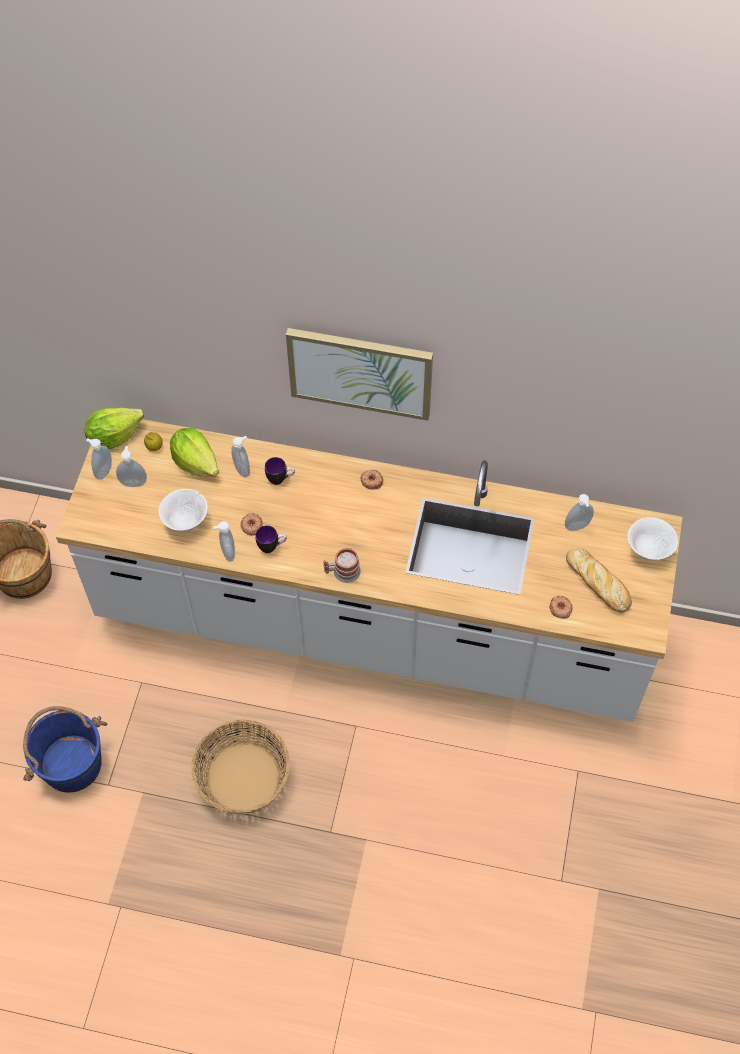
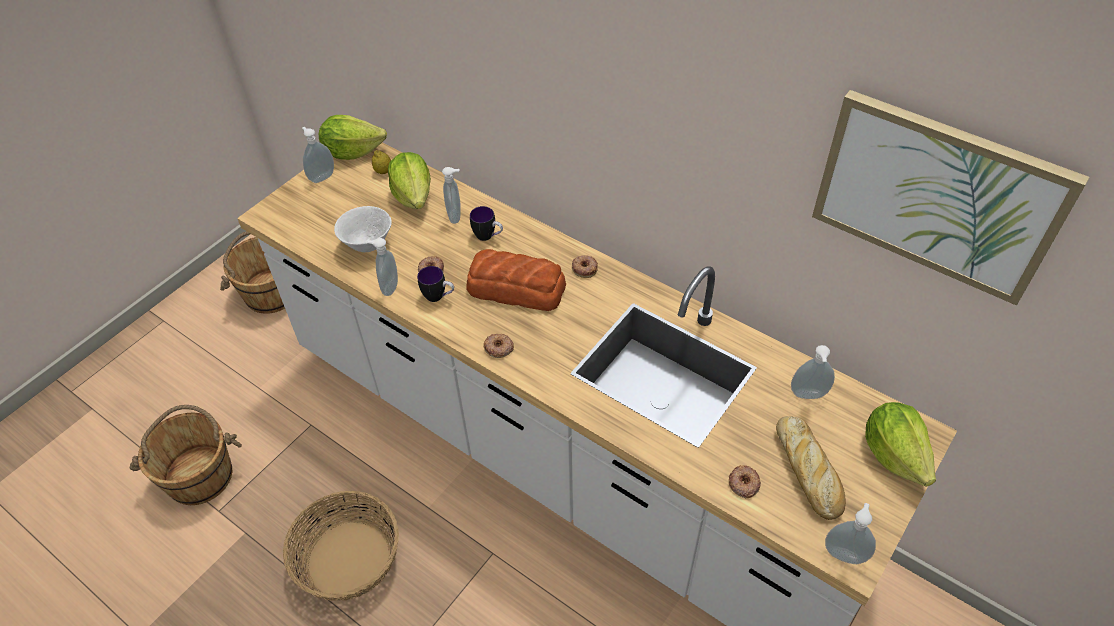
camera: 25 degrees right, 10 degrees down
blue bucket [23,706,107,793] -> brown bucket [129,405,242,505]
soap dispenser [116,446,147,487] -> soap dispenser moved to [825,503,876,564]
picture [286,328,433,421] -> picture moved to [812,90,1089,306]
mug [323,548,361,583] -> donut [483,334,514,358]
white bowl [628,517,678,561] -> lettuce [865,402,936,486]
none -> bread [467,249,566,311]

